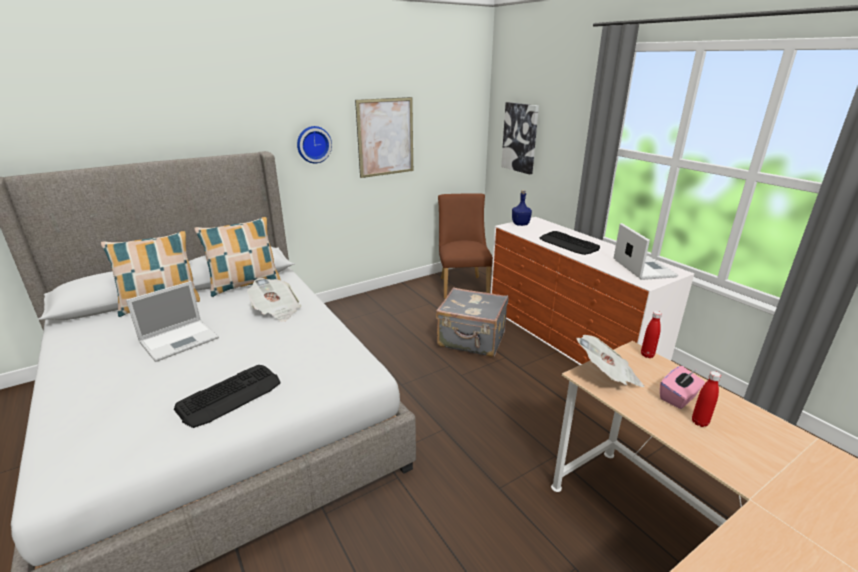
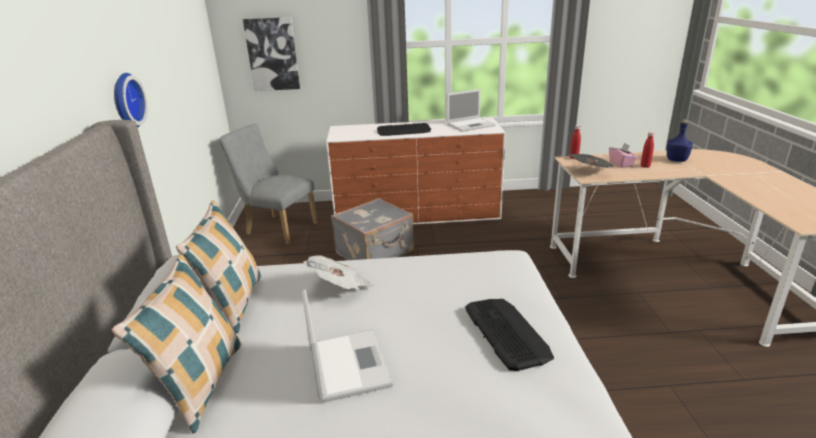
camera: 60 degrees left, 0 degrees up
picture [355,97,413,178] -> none
brown chair [438,193,493,299] -> grey chair [219,124,318,245]
blue bottle [512,190,532,226] -> blue bottle moved to [667,119,693,162]
laptop [614,223,678,280] -> laptop turned 135 degrees clockwise [446,89,496,132]

